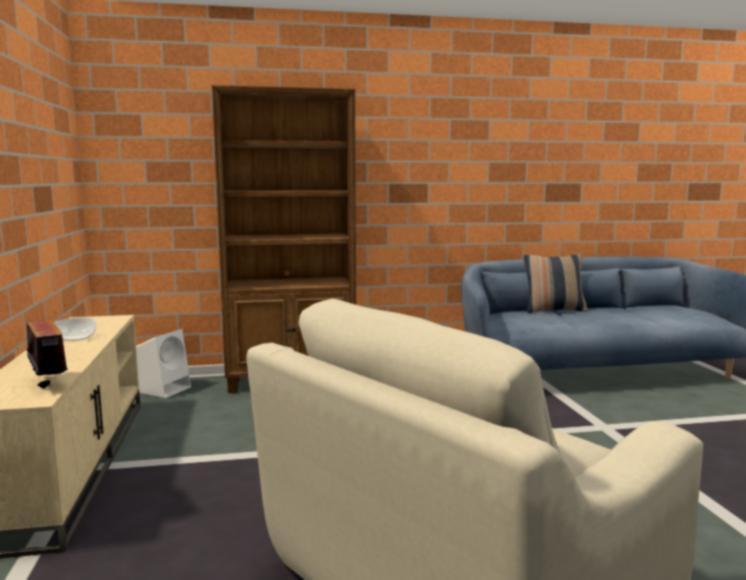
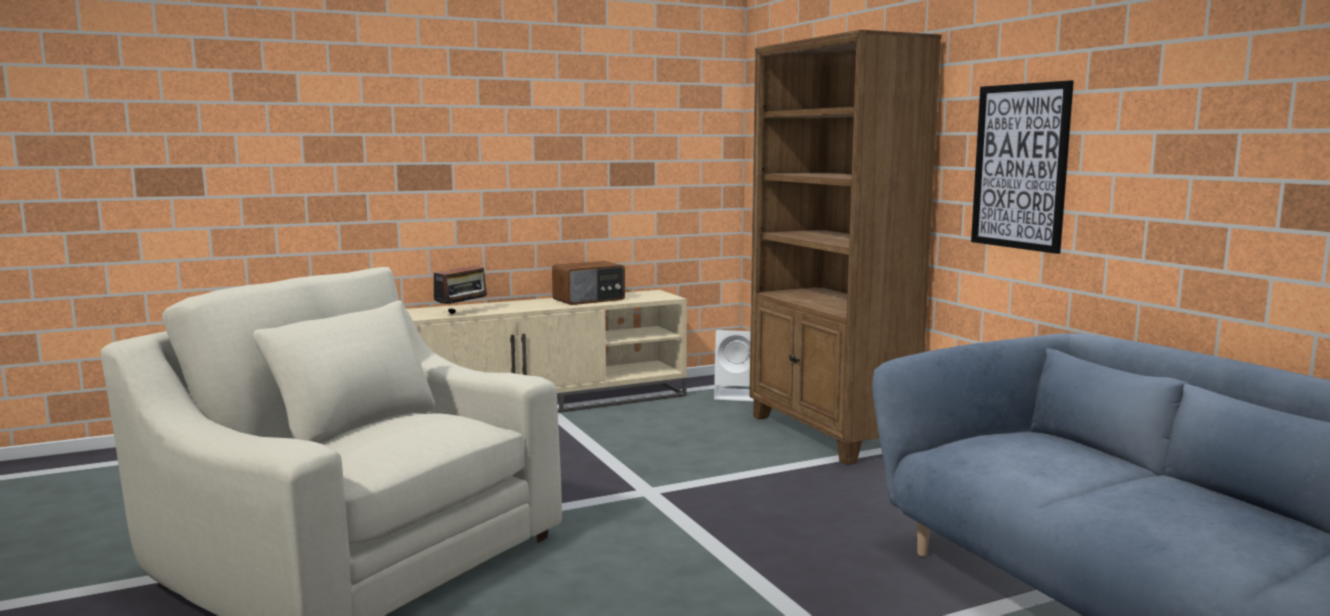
camera: 75 degrees right, 0 degrees up
bowl [54,317,96,341] -> radio [552,261,625,305]
pillow [524,254,588,313] -> none
none -> picture [971,80,1074,254]

